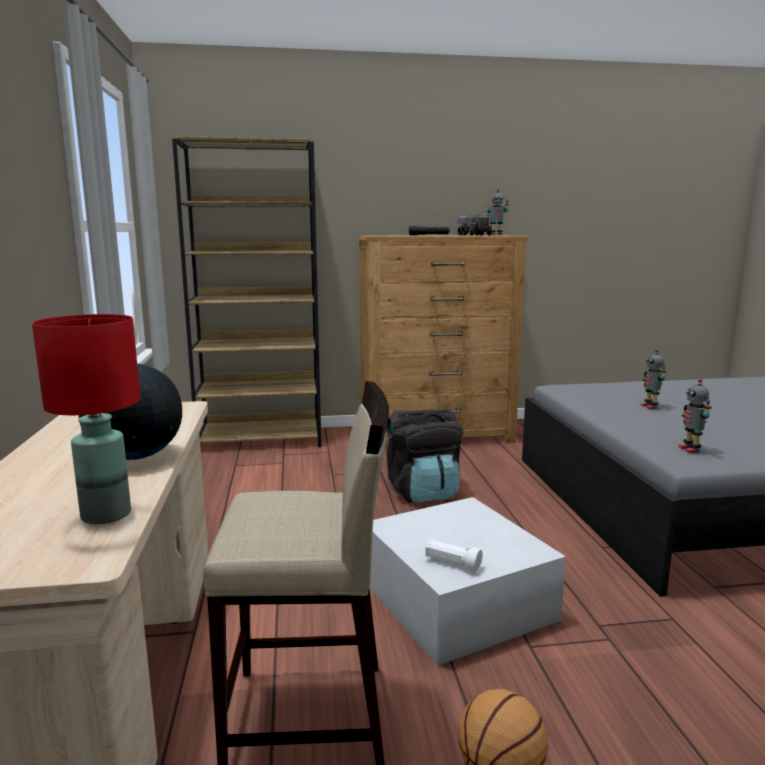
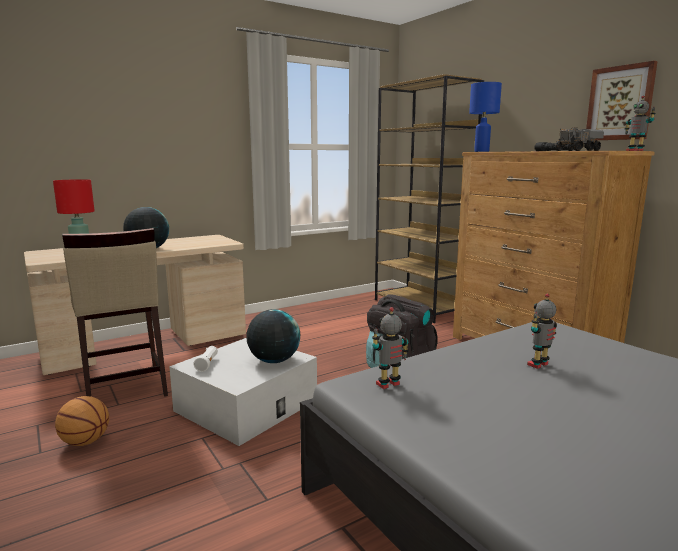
camera: 65 degrees right, 0 degrees up
none -> globe [246,309,300,363]
none -> blue table lamp [469,82,502,152]
none -> picture [586,61,658,140]

